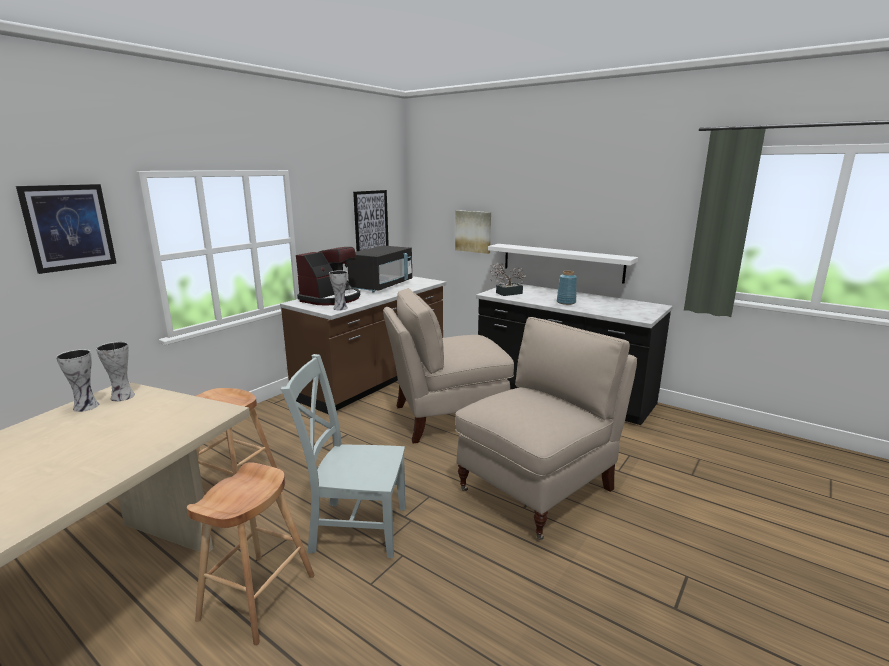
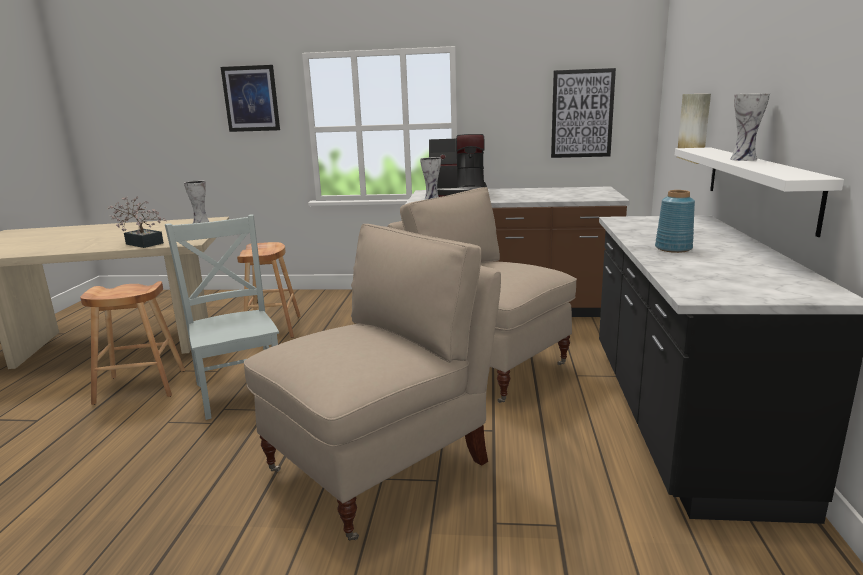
camera: 60 degrees right, 0 degrees up
vase [56,349,99,412] -> vase moved to [730,93,770,161]
black microwave [348,246,412,292] -> none
beige chair [455,317,637,540] -> beige chair turned 60 degrees counterclockwise [244,224,501,540]
potted plant [490,263,526,296] -> potted plant moved to [108,196,167,248]

